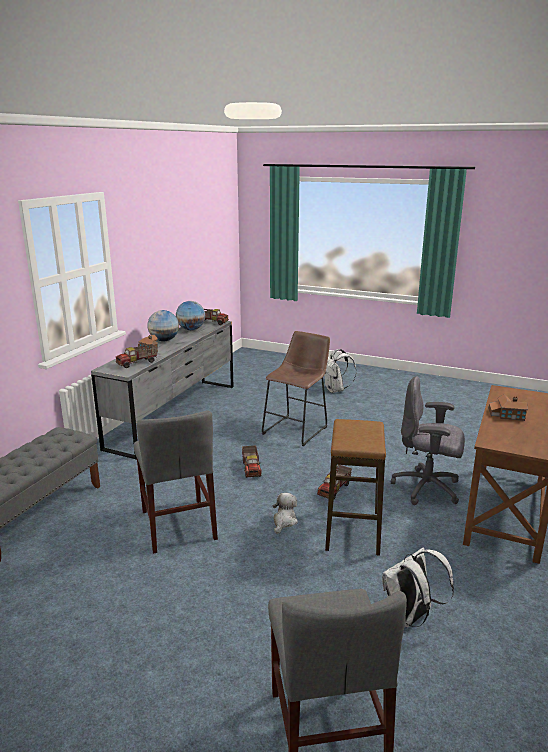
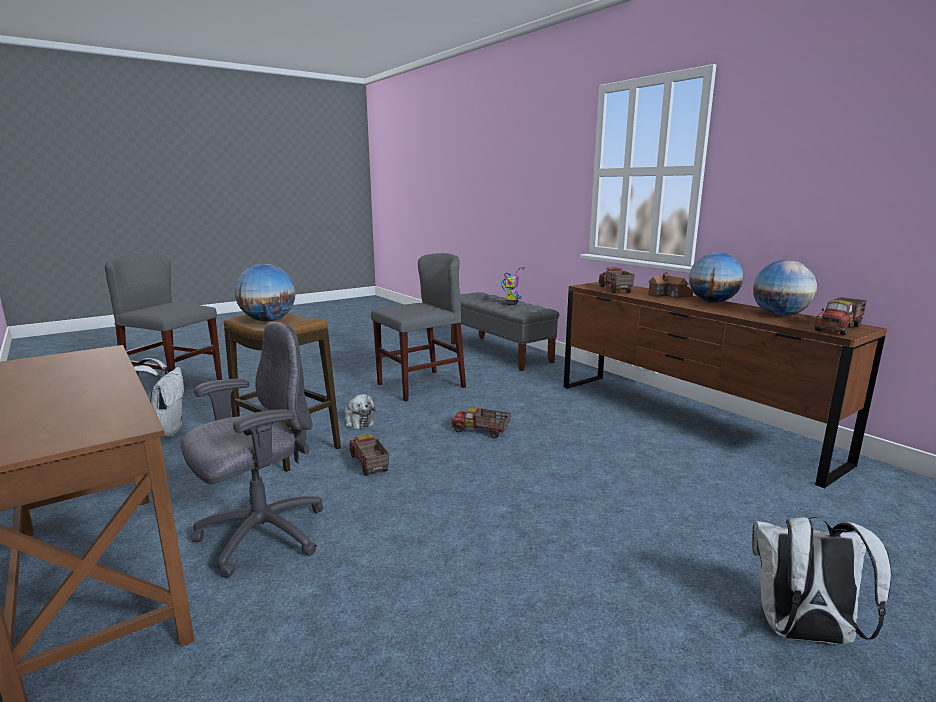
camera: 120 degrees right, 5 degrees down
grey dresser [91,319,234,460] -> brown dresser [564,282,887,489]
grey chair [134,410,218,554] -> grey chair turned 135 degrees clockwise [371,253,466,402]
brown stool [262,331,330,446] -> none
toy house [488,394,528,421] -> none
none -> globe [235,264,296,321]
none -> toy robot [501,267,525,305]

